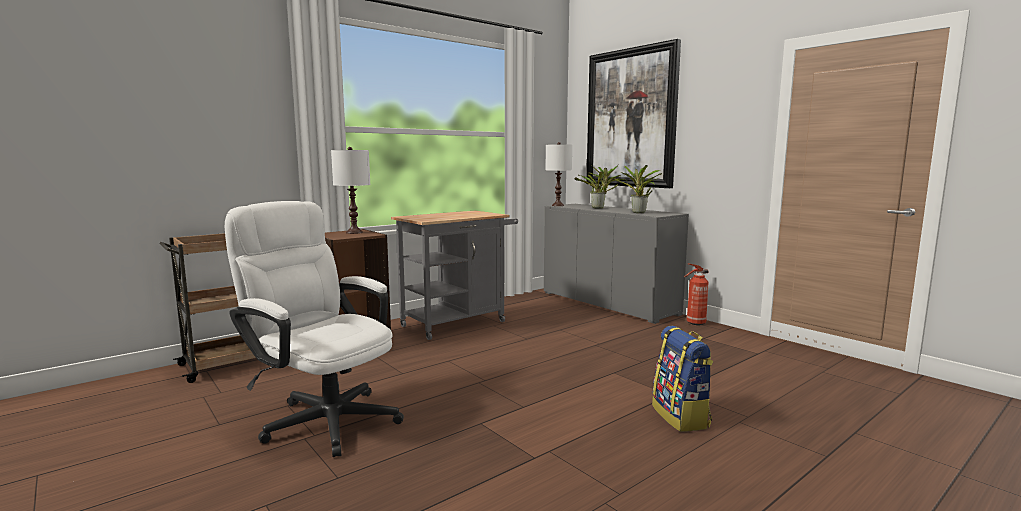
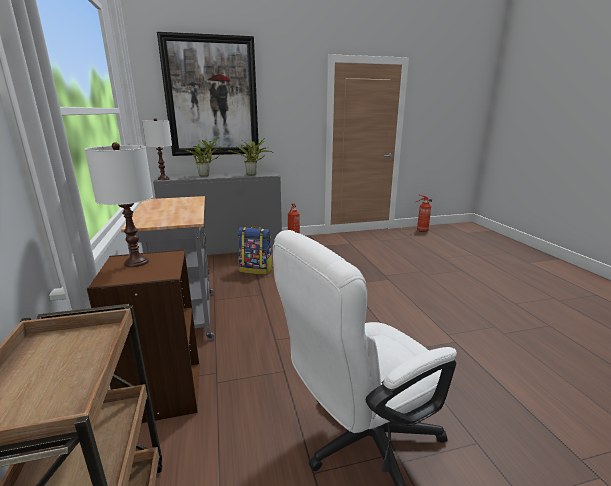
camera: 65 degrees left, 10 degrees up
backpack [652,326,713,432] -> backpack moved to [238,227,273,275]
none -> fire extinguisher [416,194,432,232]

